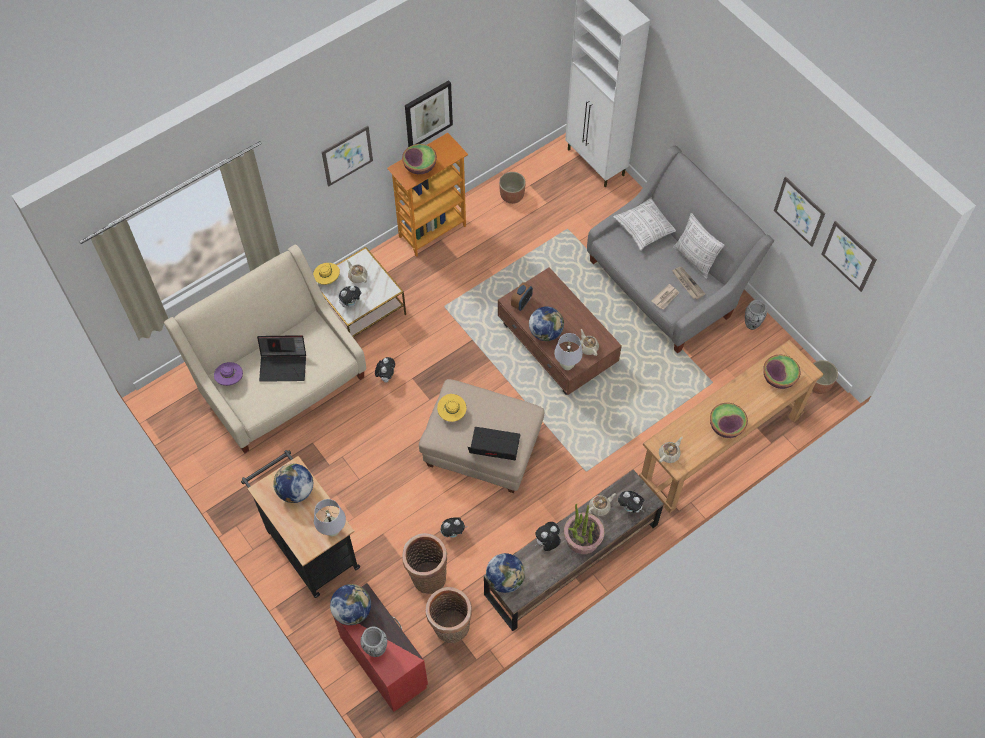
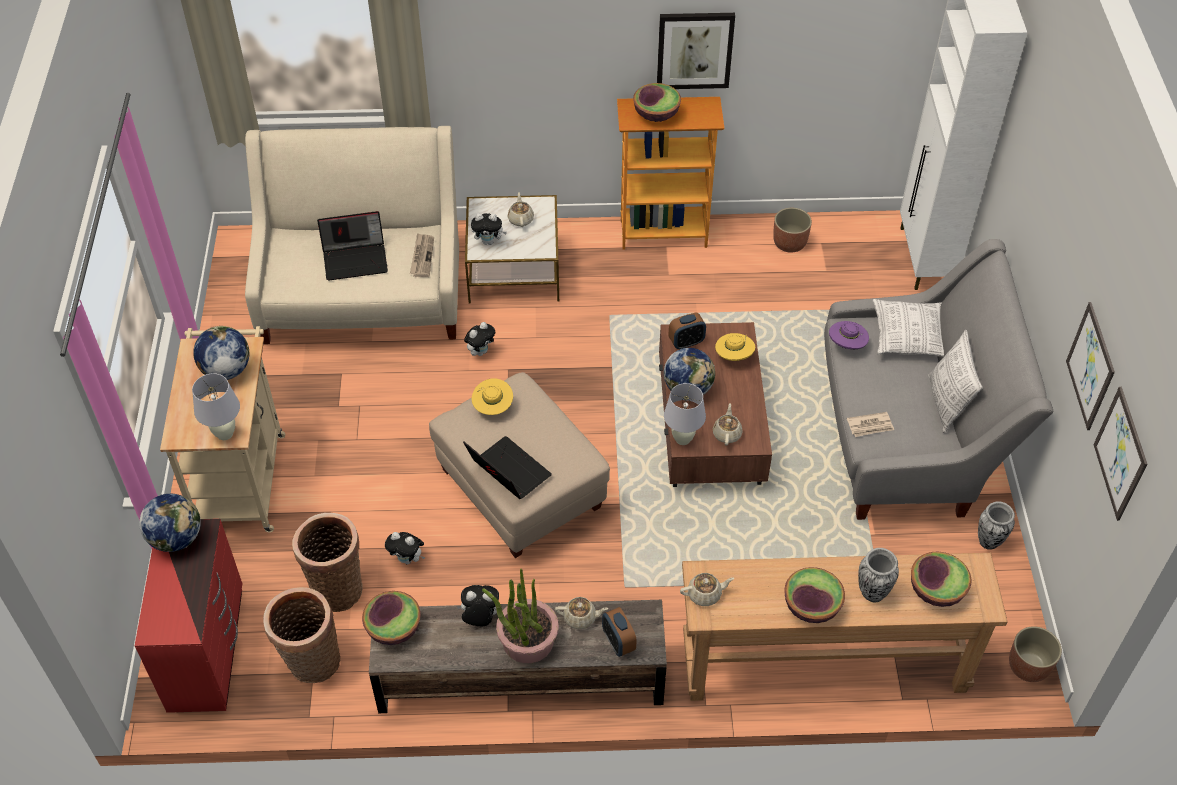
camera: 35 degrees right, 10 degrees down
purple hat [214,362,243,386] -> purple hat moved to [829,321,869,349]
black cart [241,450,360,598] -> beige cart [160,326,285,532]
laptop [257,335,306,382] -> laptop turned 45 degrees counterclockwise [317,211,388,281]
yellow hat [313,263,340,285] -> yellow hat moved to [715,333,755,361]
picture [322,126,373,187] -> none
vase [360,627,387,657] -> vase moved to [858,548,899,602]
globe [486,553,525,593] -> bowl [362,591,421,645]
plush toy [618,491,645,513] -> alarm clock [602,607,636,657]
newspaper [672,267,705,299] -> newspaper moved to [410,233,434,277]

